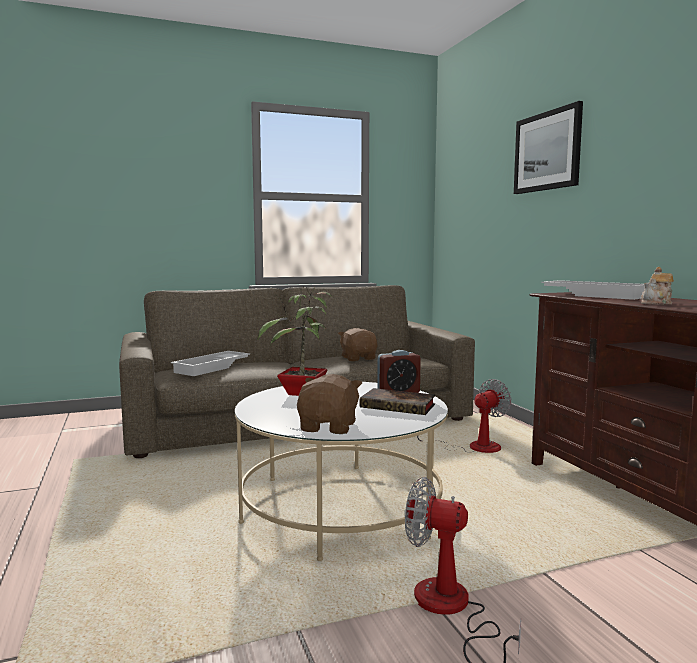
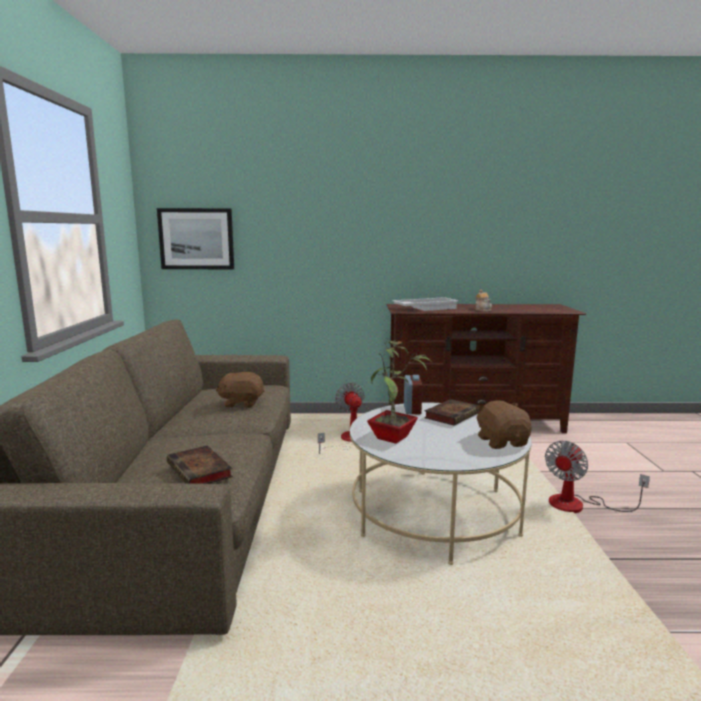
camera: 70 degrees left, 5 degrees up
white tray [171,351,250,376] -> book [167,445,233,484]
brown plush toy [297,374,362,434] -> brown plush toy turned 45 degrees clockwise [475,400,532,449]
picture [514,101,583,194] -> picture moved to [157,208,234,269]

